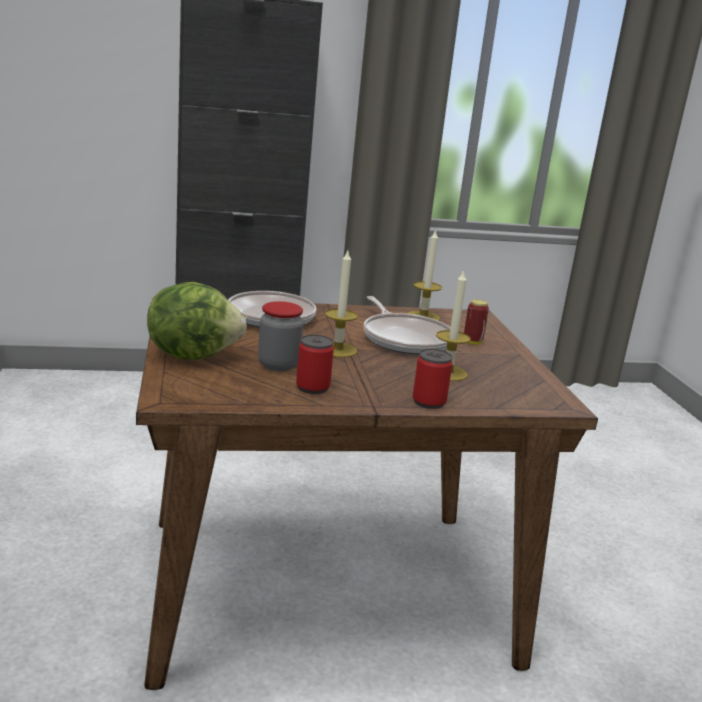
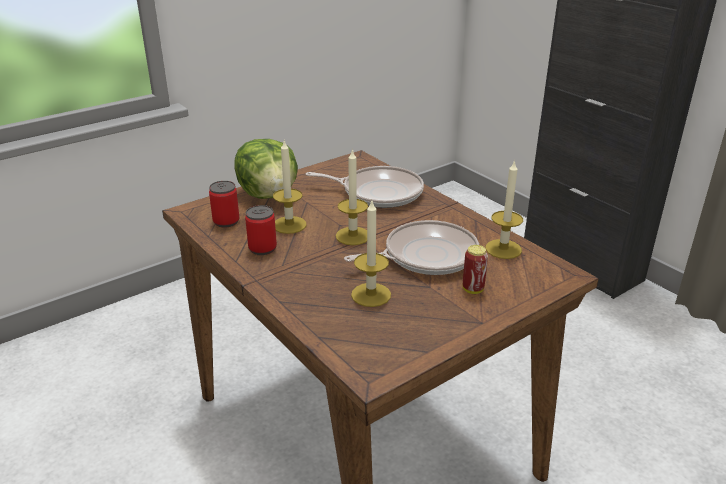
camera: 65 degrees right, 10 degrees up
jar [258,301,304,371] -> candle [273,139,306,234]
frying pan [363,296,450,354] -> frying pan turned 150 degrees counterclockwise [344,220,479,275]
can [413,349,453,409] -> can moved to [209,181,239,228]

